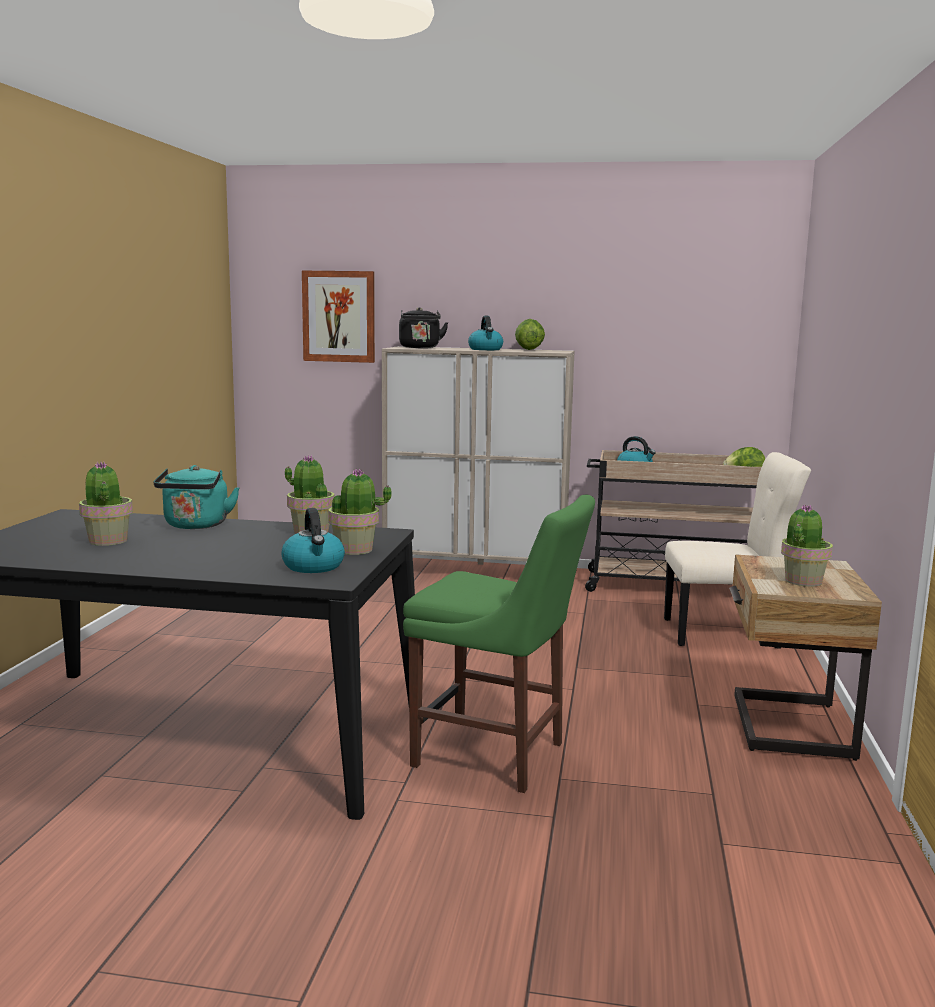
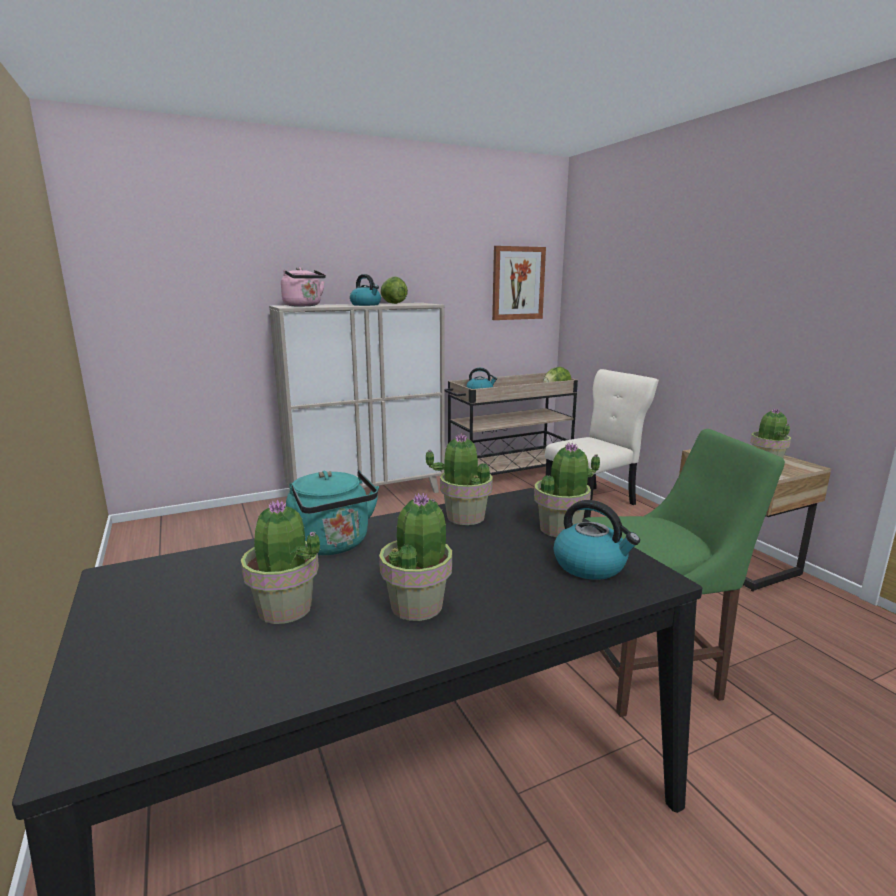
camera: 35 degrees left, 5 degrees up
picture [302,271,375,363] -> picture moved to [492,246,546,320]
black kettle [399,307,449,348] -> pink kettle [281,267,326,306]
none -> potted plant [379,493,452,621]

